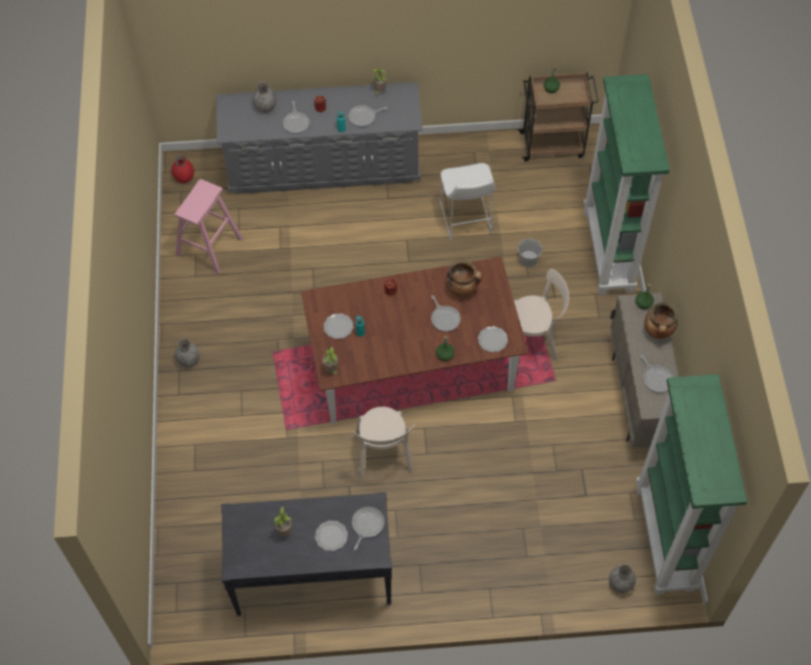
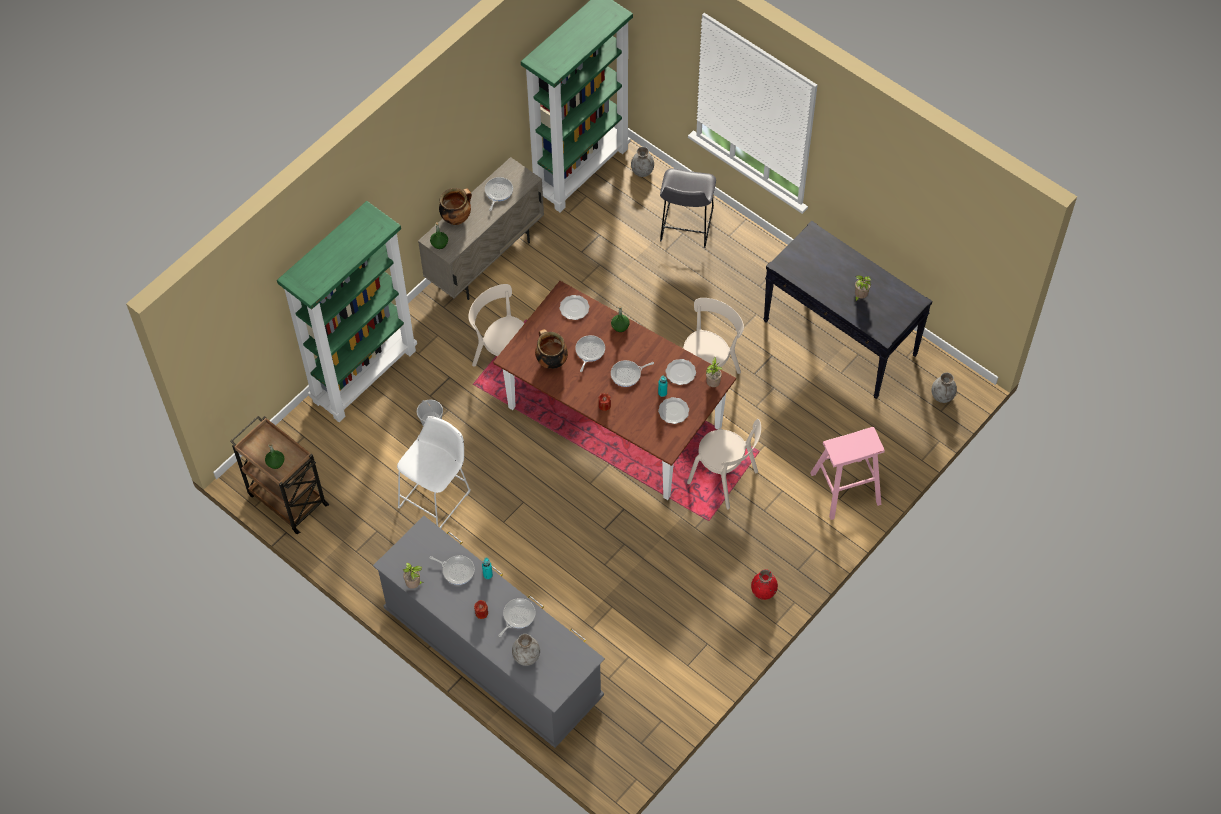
camera: 135 degrees left, 0 degrees up
red vase [172,154,194,183] -> red vase moved to [751,569,778,600]
pink stool [175,179,243,274] -> pink stool moved to [810,427,885,520]
grey vase [175,339,200,368] -> grey vase moved to [931,373,957,403]
plate [315,520,348,551] -> plate moved to [666,359,696,385]
frying pan [352,507,384,550] -> frying pan moved to [611,360,654,387]
none -> grey stool [660,168,716,248]
none -> beige chair [687,419,761,510]

